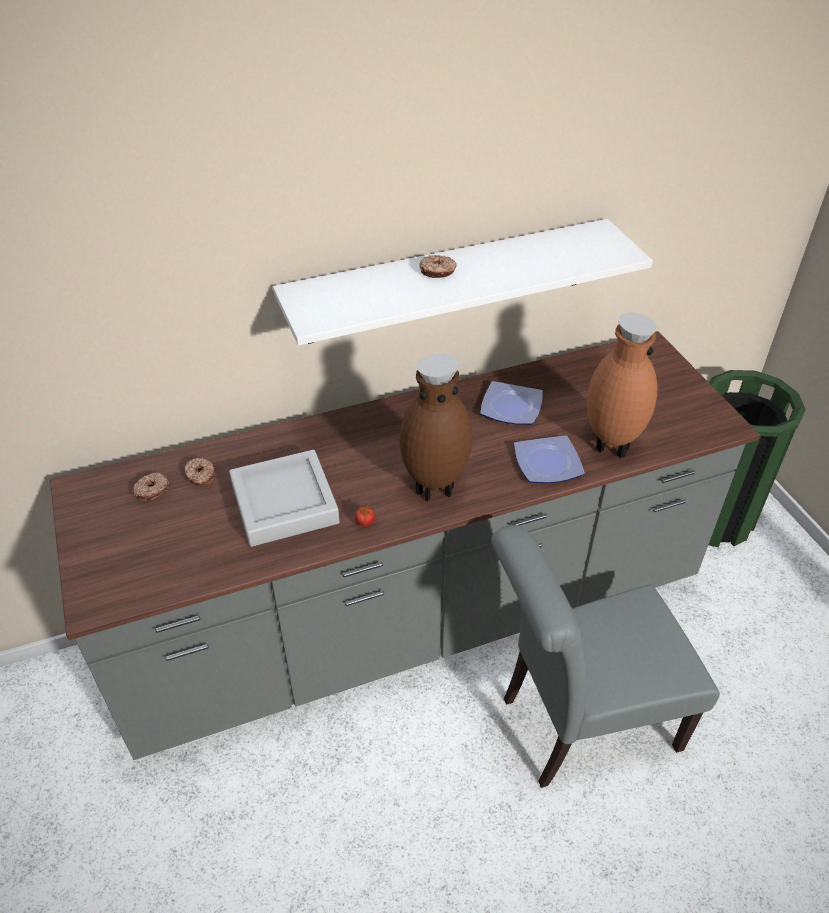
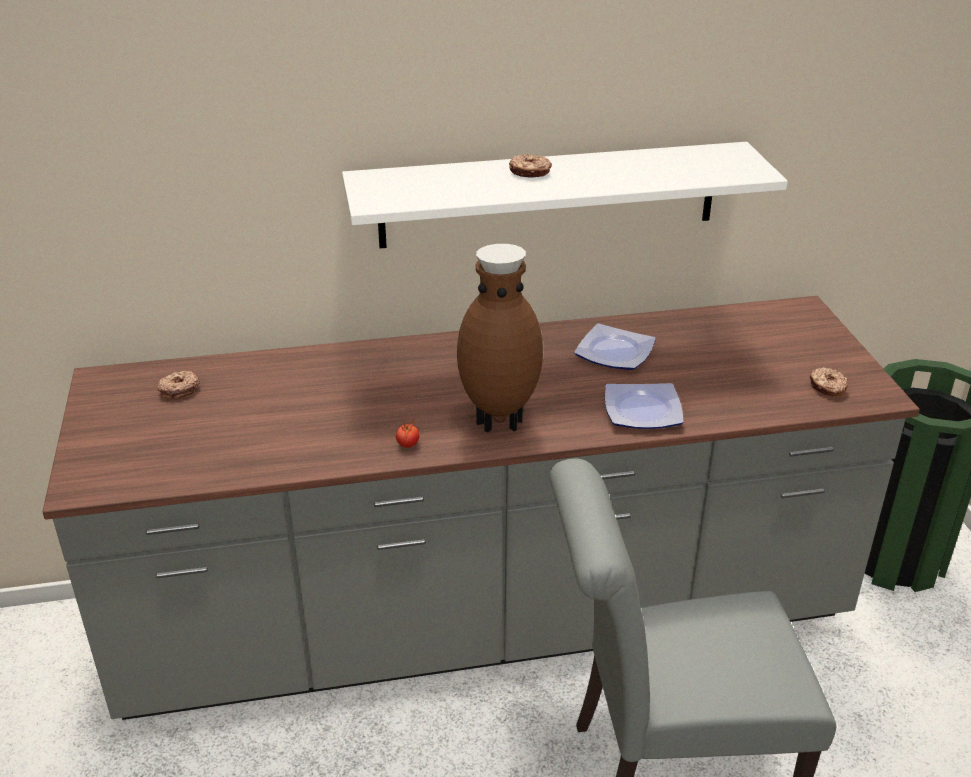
camera: 10 degrees right, 10 degrees down
donut [184,458,215,486] -> donut moved to [810,367,848,397]
grey tray [229,450,340,547] -> none
brown vase [587,312,657,458] -> none

